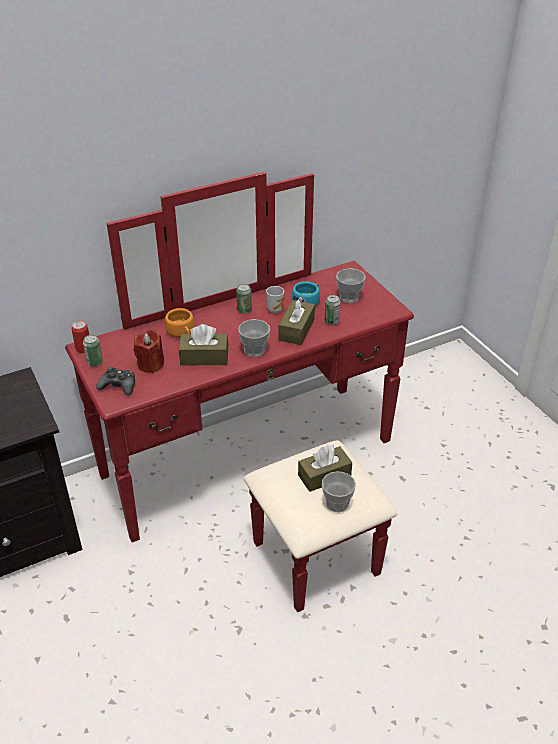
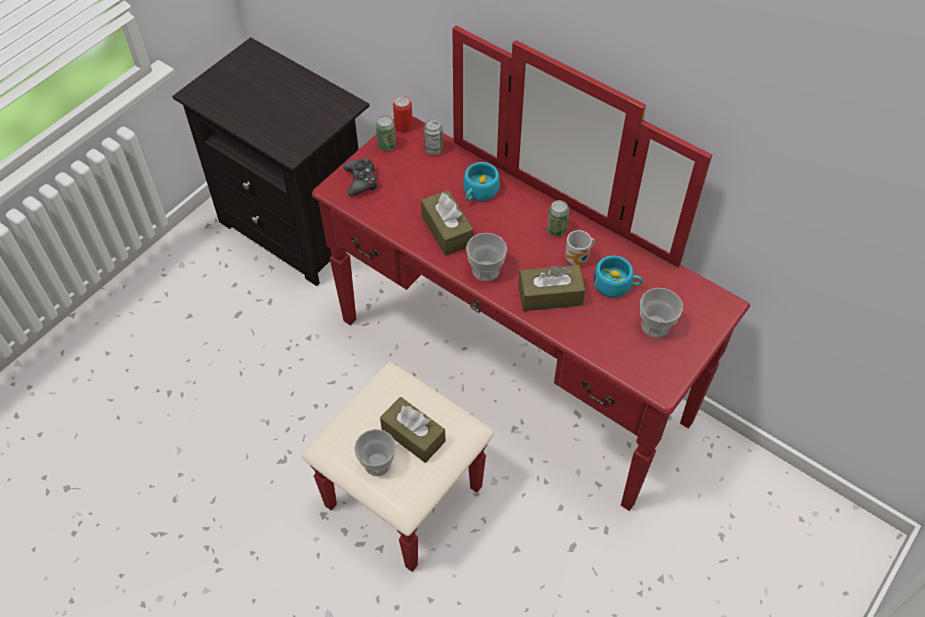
camera: 65 degrees right, 15 degrees up
red candle [134,330,164,373] -> none
orange cup [165,308,195,338] -> turquoise cup [463,162,500,201]
can [325,295,341,325] -> can moved to [424,119,443,155]

